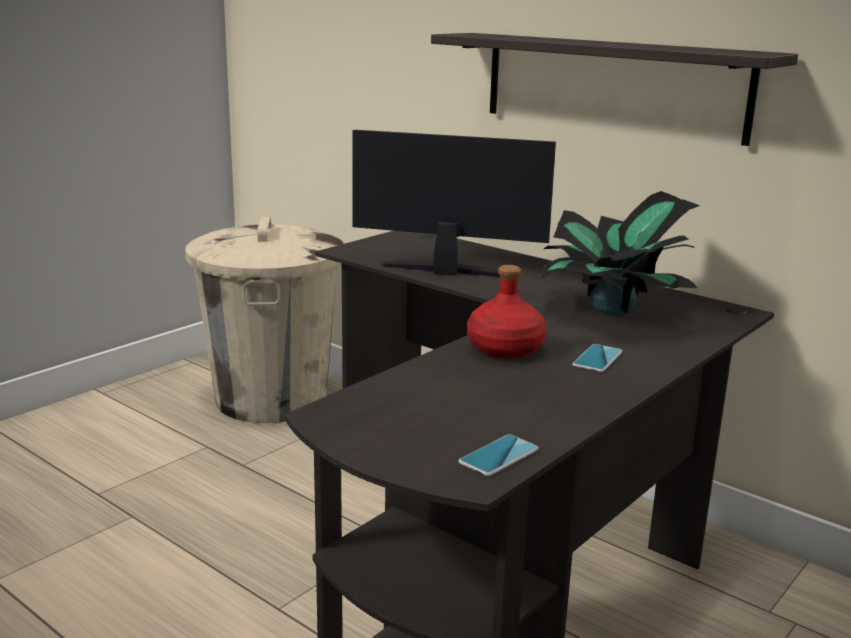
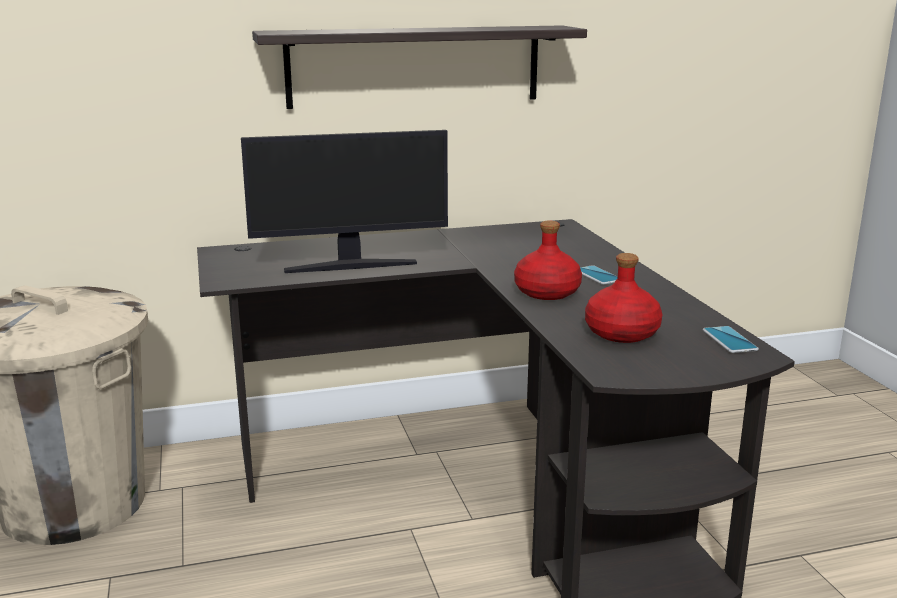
camera: 55 degrees left, 0 degrees up
monitor [352,130,556,277] -> monitor turned 150 degrees counterclockwise [241,130,448,273]
potted plant [541,191,700,316] -> none
none -> red bottle [585,253,662,343]

